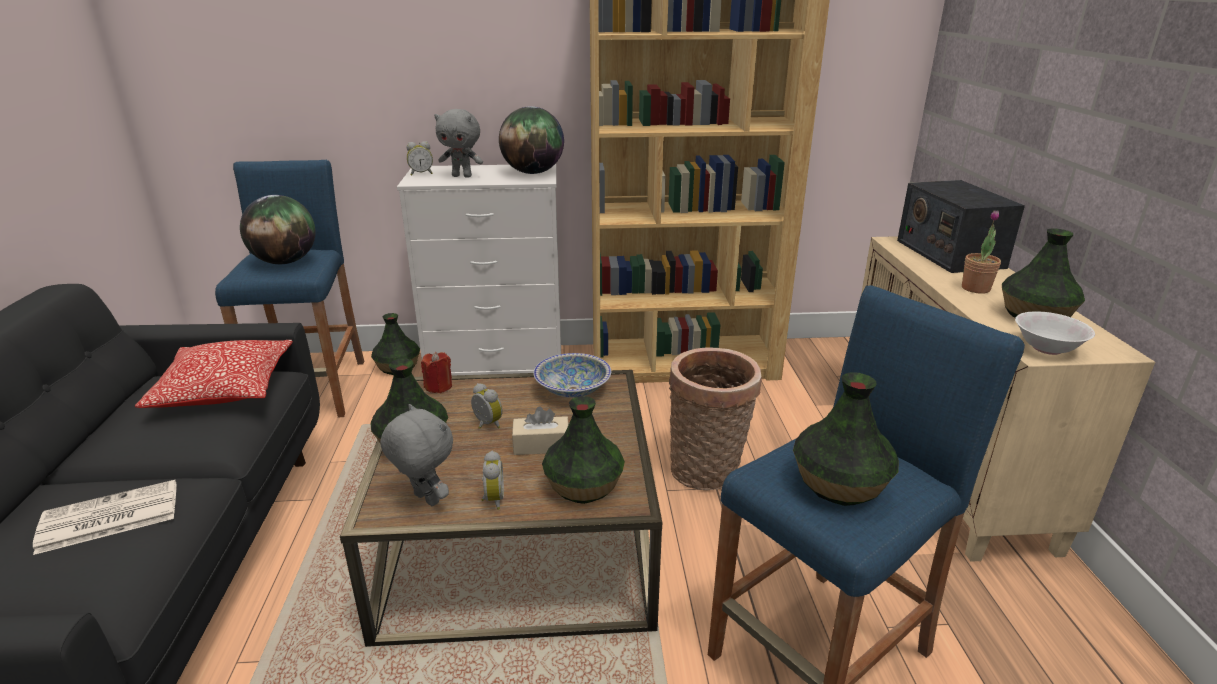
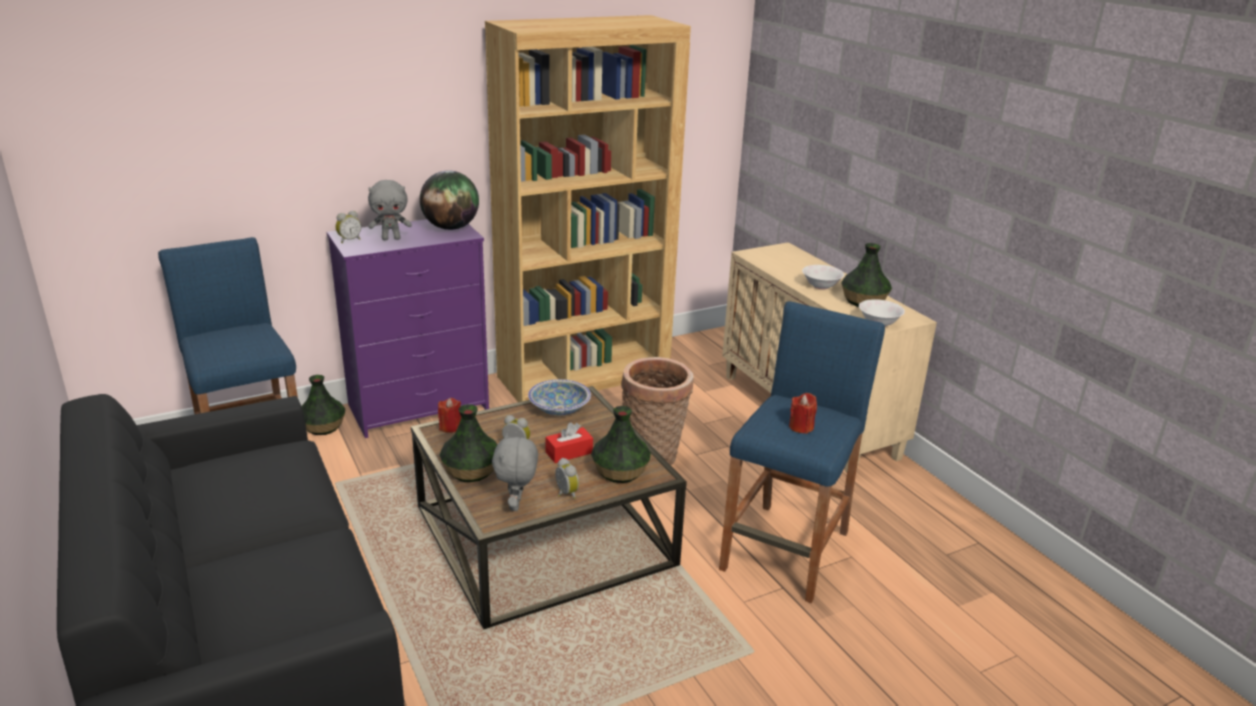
camera: 25 degrees left, 0 degrees up
newspaper [33,480,176,555] -> none
pillow [135,340,293,408] -> none
globe [240,195,316,264] -> none
grey plush toy [380,404,453,506] -> grey plush toy turned 105 degrees counterclockwise [492,433,538,511]
white dresser [397,164,561,376] -> purple dresser [327,219,489,438]
beige tissue box [512,406,569,455] -> red tissue box [545,422,593,463]
vase [793,372,899,506] -> red candle [789,393,817,434]
radio [897,180,1025,273] -> none
potted plant [962,210,1001,294] -> white bowl [802,265,844,290]

